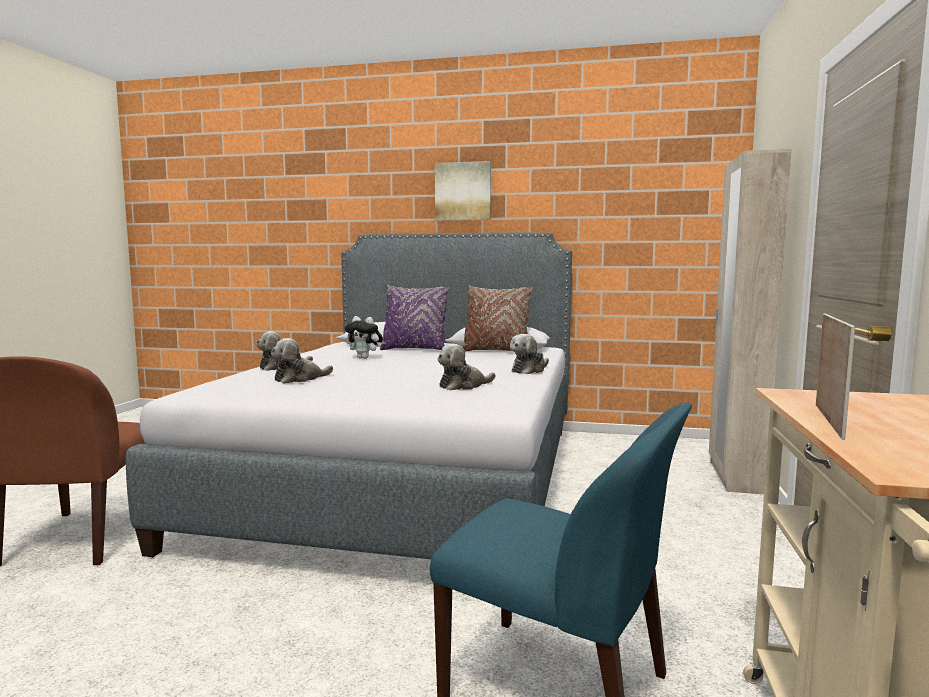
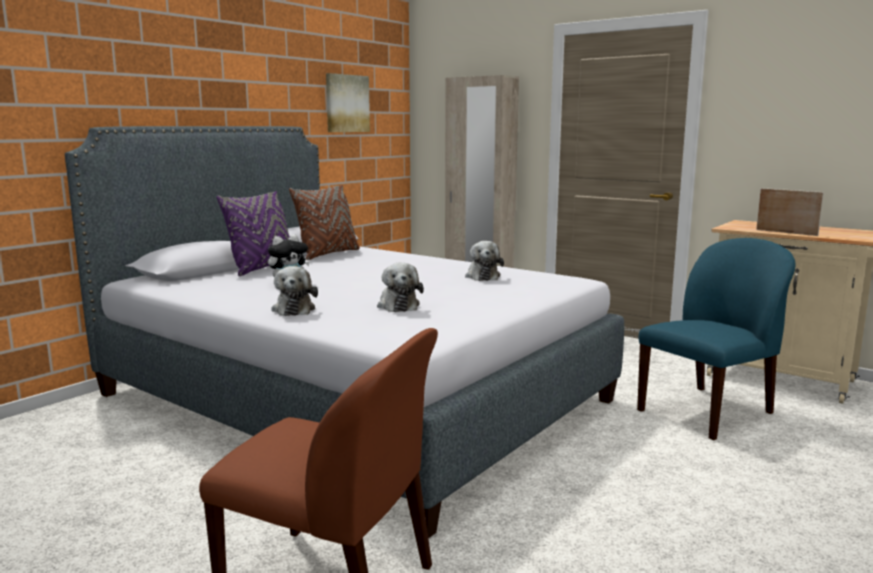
camera: 65 degrees left, 5 degrees up
picture [435,161,491,221] -> picture moved to [326,73,370,132]
plush toy [510,334,549,374] -> none

